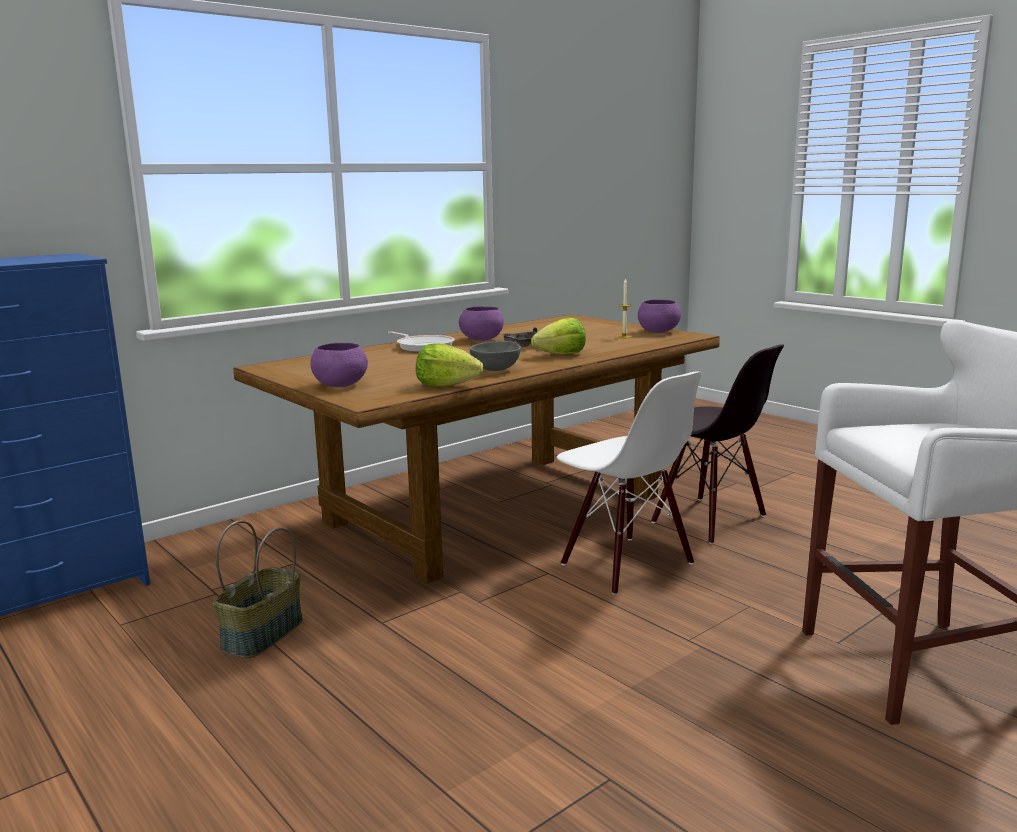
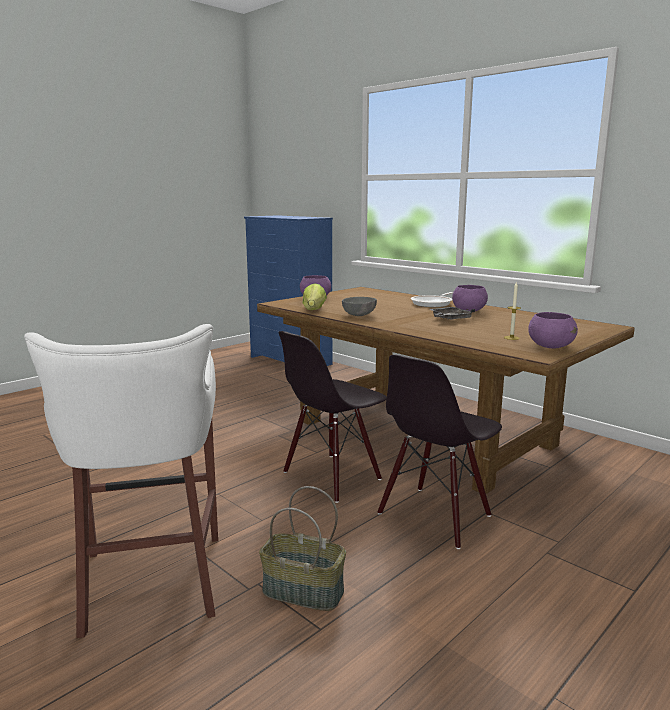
camera: 85 degrees right, 0 degrees up
basket [213,520,303,658] -> basket moved to [259,486,346,611]
lettuce [531,318,586,354] -> none
white chair [557,371,702,595] -> black chair [279,331,387,503]

